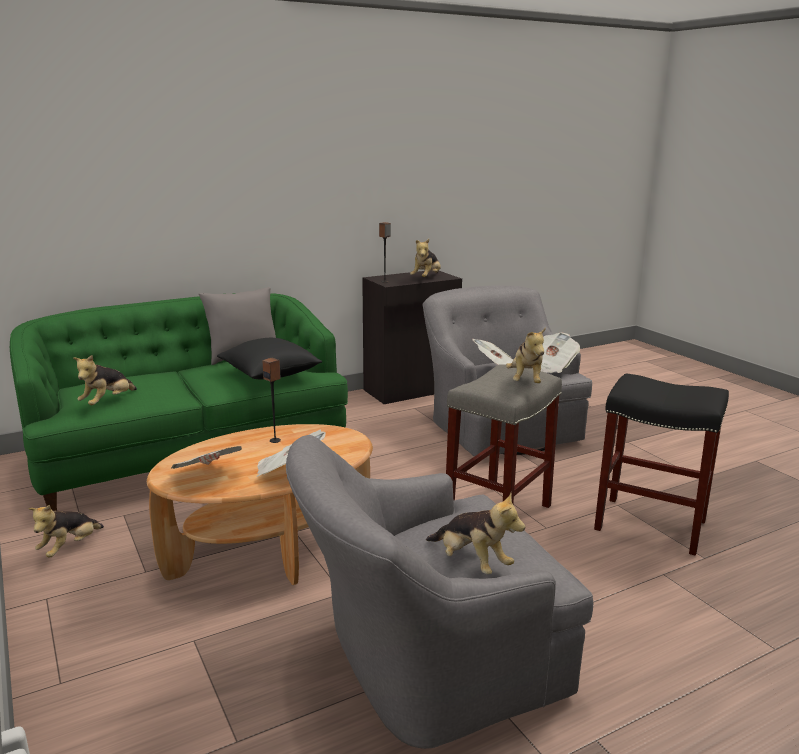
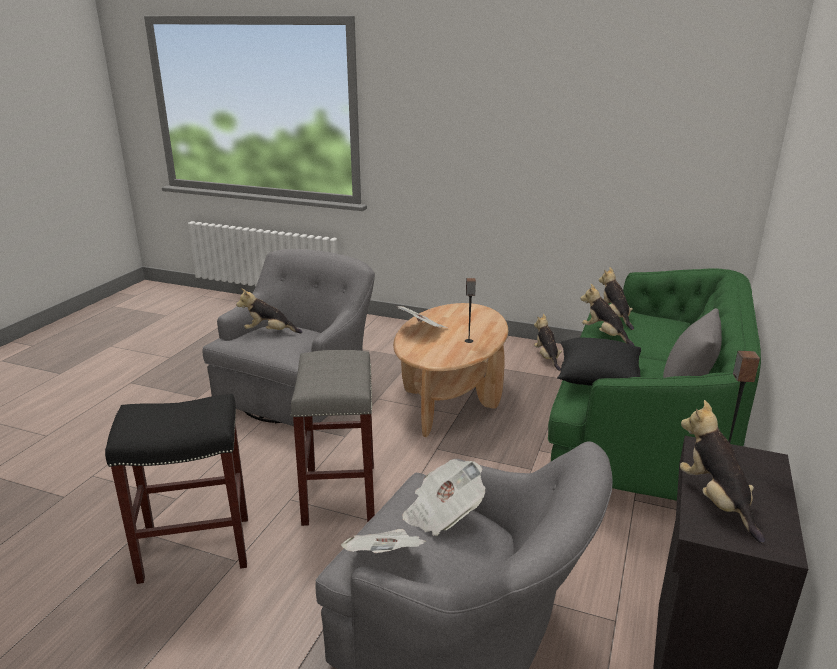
camera: 140 degrees right, 5 degrees up
newspaper [171,446,242,469] -> none
plush toy [506,327,546,383] -> plush toy moved to [580,284,634,346]

